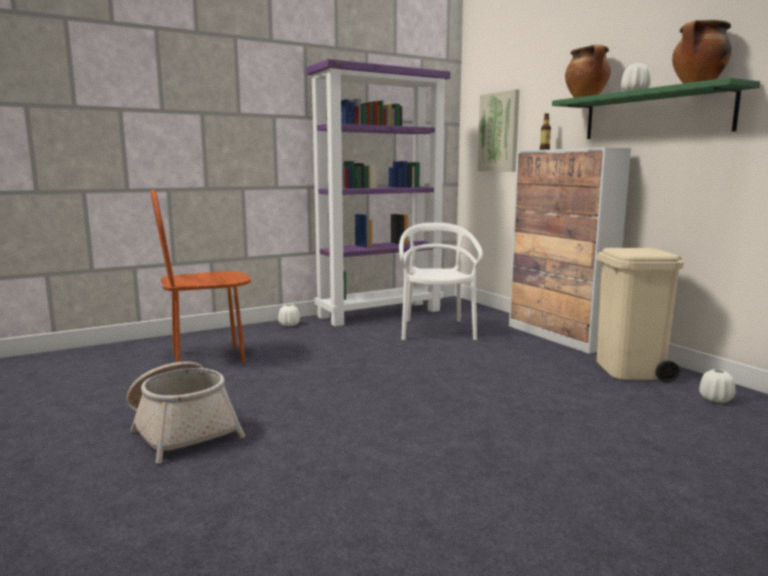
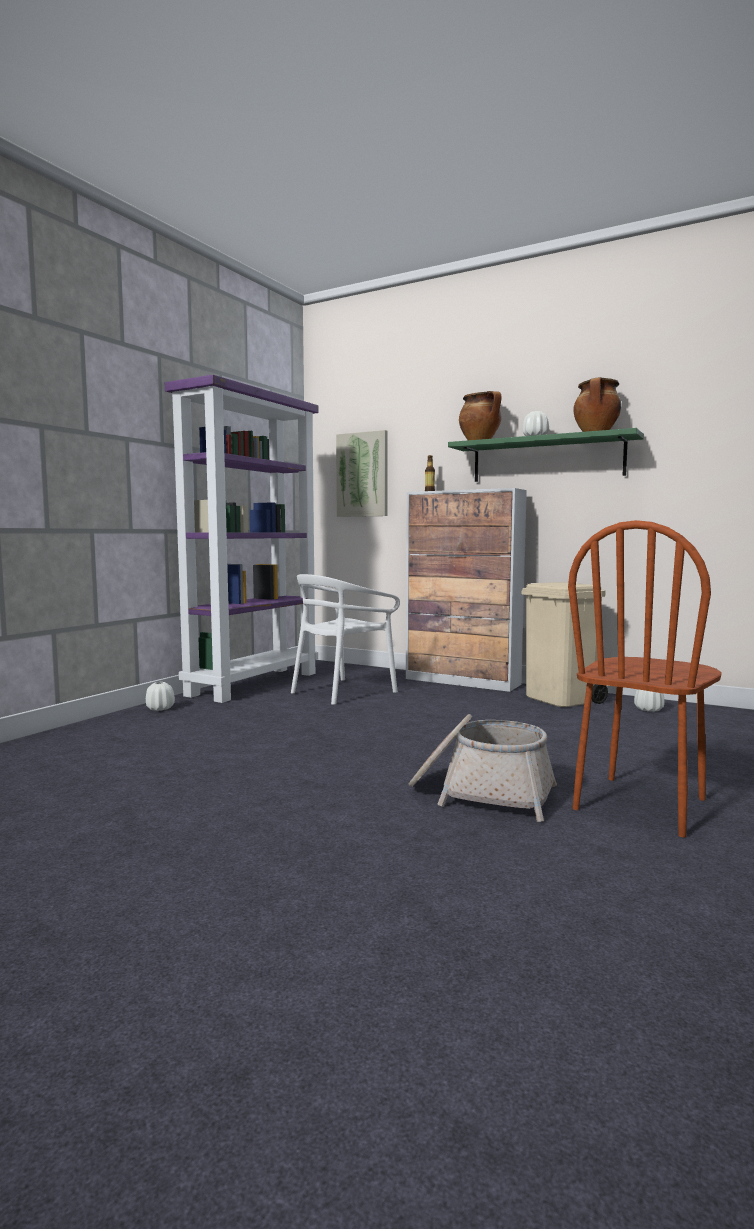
camera: 30 degrees left, 5 degrees down
basket [127,361,245,463] -> basket moved to [409,714,557,822]
brown chair [151,190,251,364] -> brown chair moved to [568,520,722,837]
white chair [399,223,483,340] -> white chair turned 105 degrees counterclockwise [291,574,400,705]

